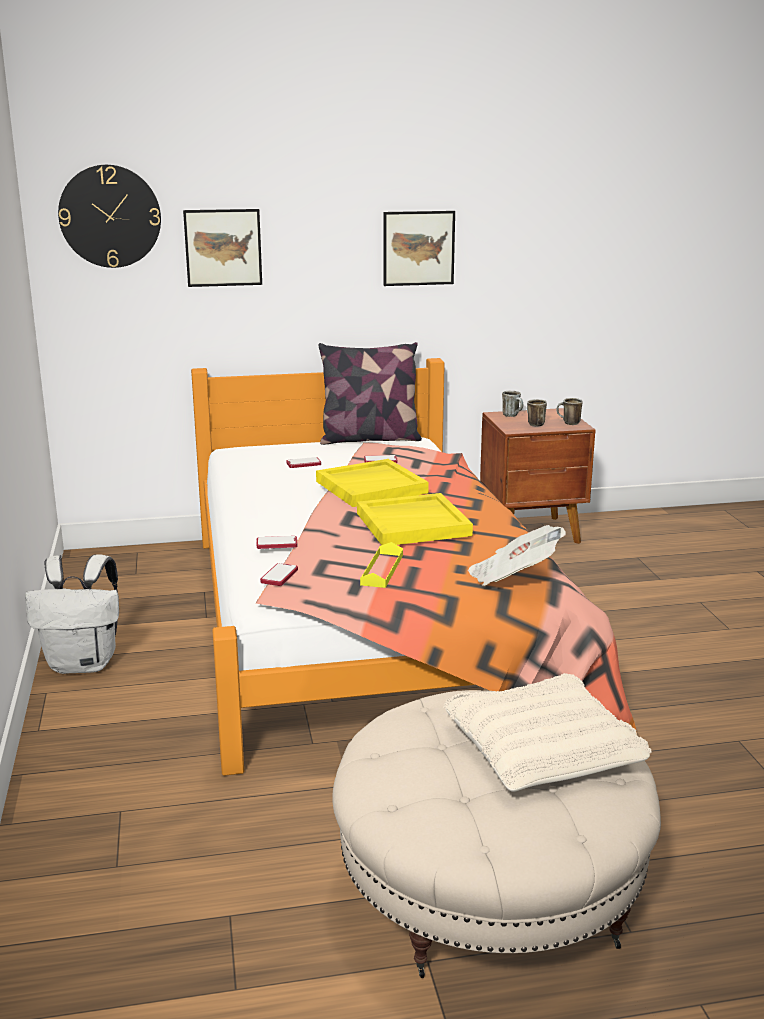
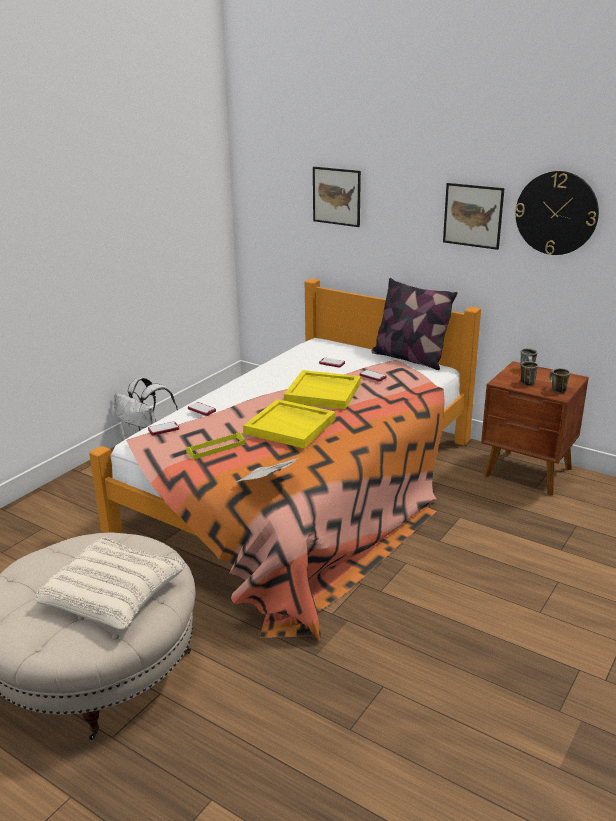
camera: 45 degrees right, 5 degrees up
wall clock [58,165,161,268] -> wall clock moved to [515,171,599,255]

